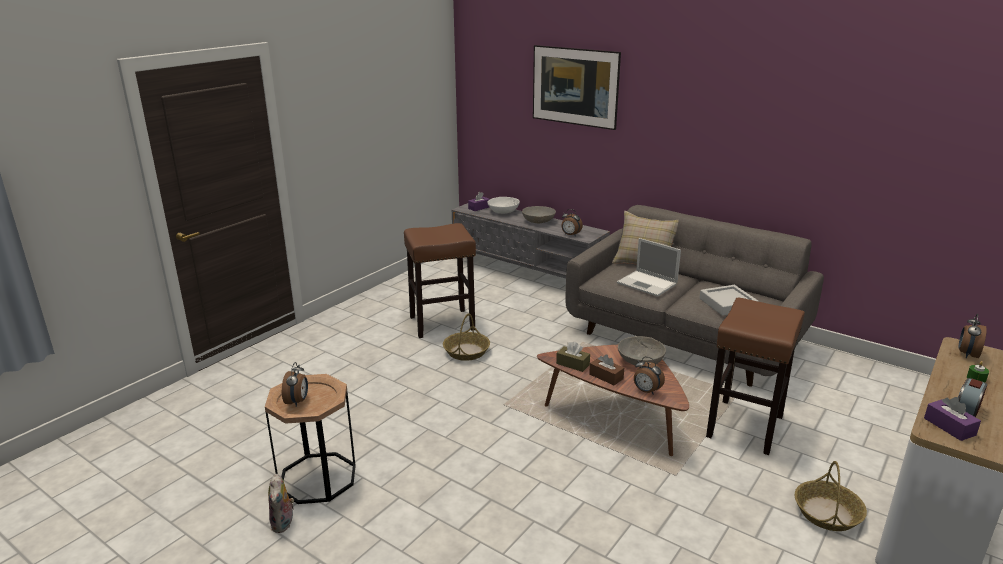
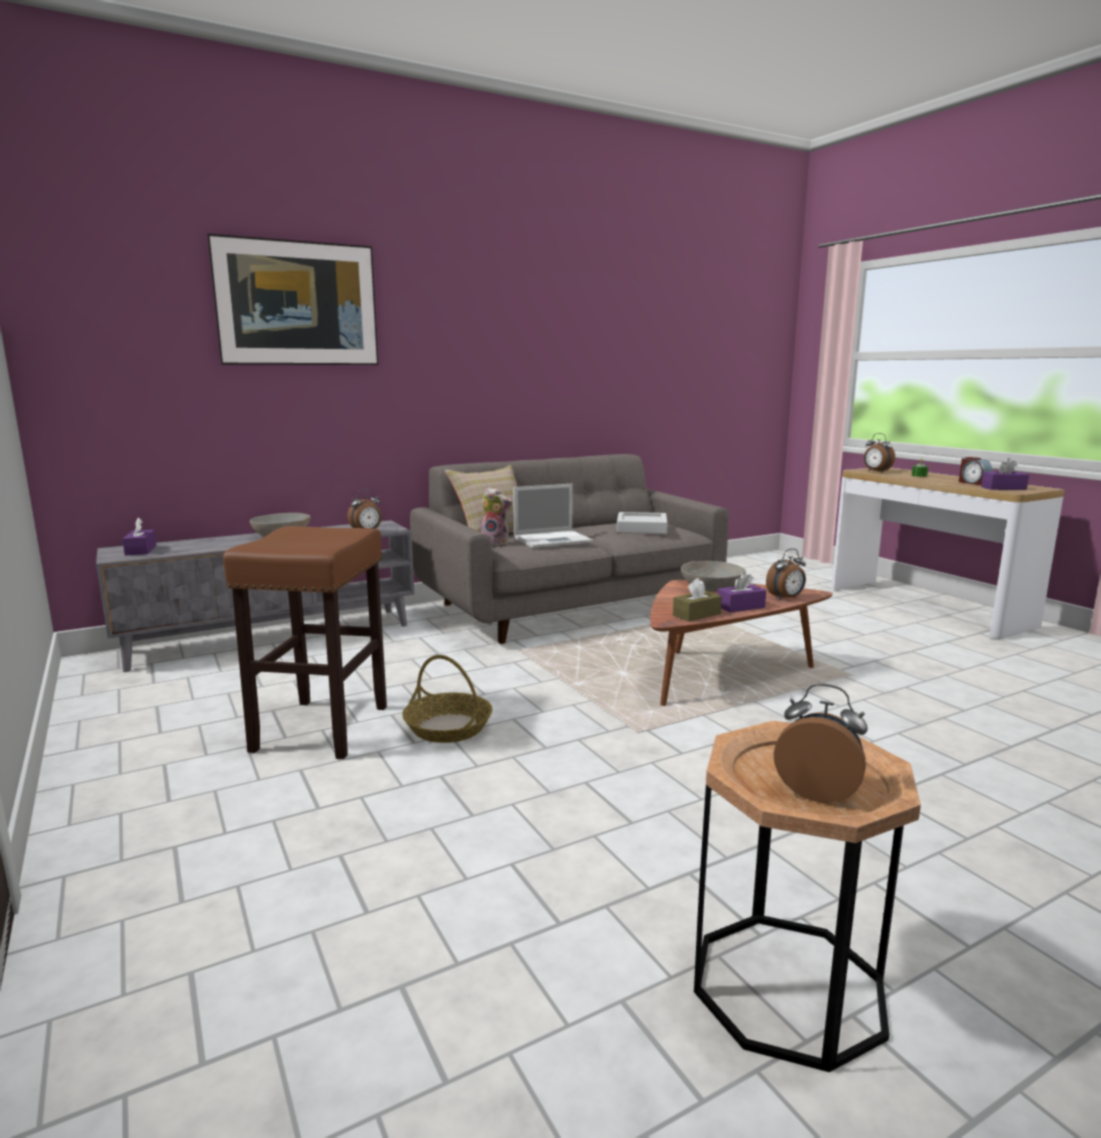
camera: 65 degrees left, 10 degrees down
plush toy [268,474,294,533] -> plush toy moved to [480,487,512,547]
white bowl [487,197,520,214] -> none
brown tissue box [589,354,624,385] -> purple tissue box [717,572,766,613]
brown stool [706,298,805,455] -> none
basket [795,461,867,531] -> none

